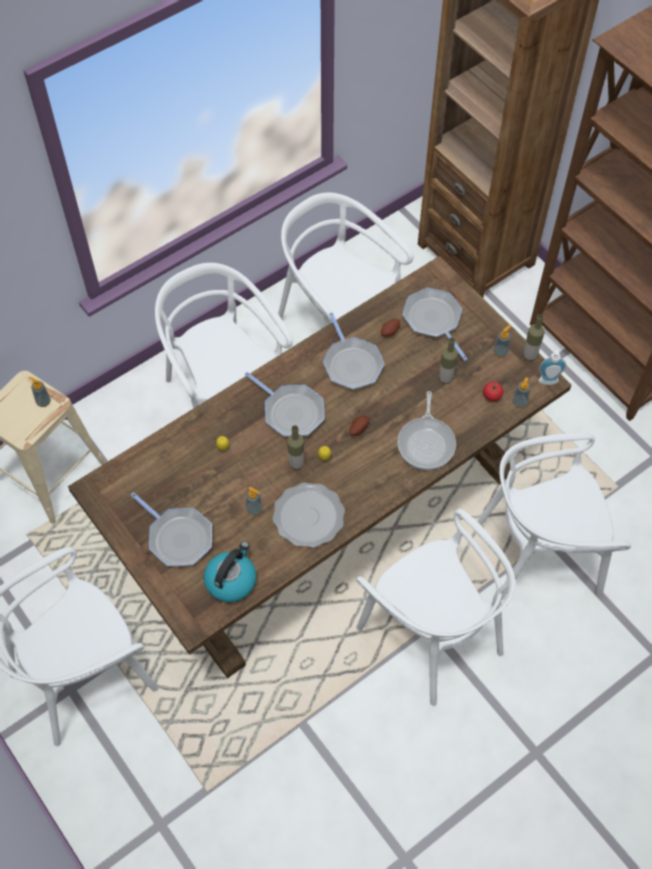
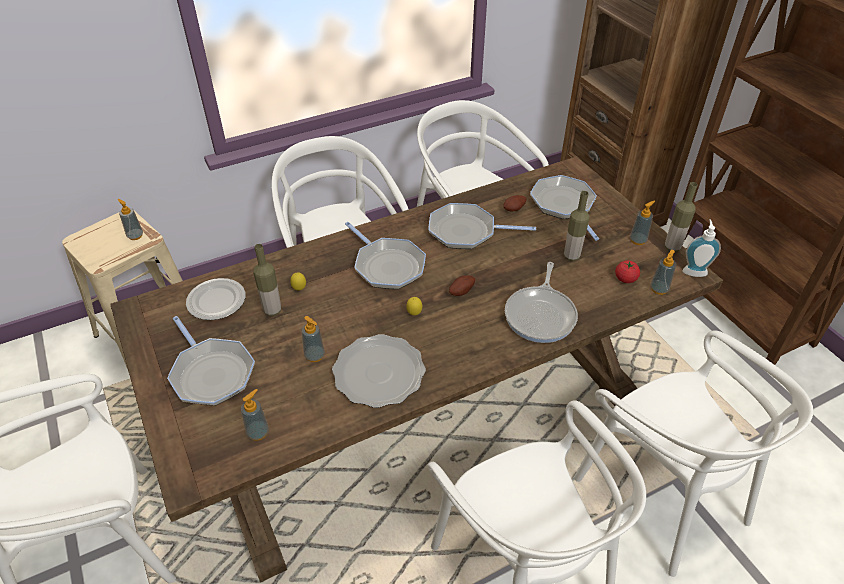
camera: 10 degrees right, 15 degrees down
kettle [204,542,257,603] -> soap dispenser [241,389,269,441]
bottle [287,425,304,470] -> bottle moved to [253,244,281,316]
frying pan [323,312,385,390] -> frying pan turned 105 degrees clockwise [428,203,536,249]
white chair [477,432,631,601] -> white chair turned 120 degrees counterclockwise [574,330,813,577]
none -> plate [186,278,246,320]

